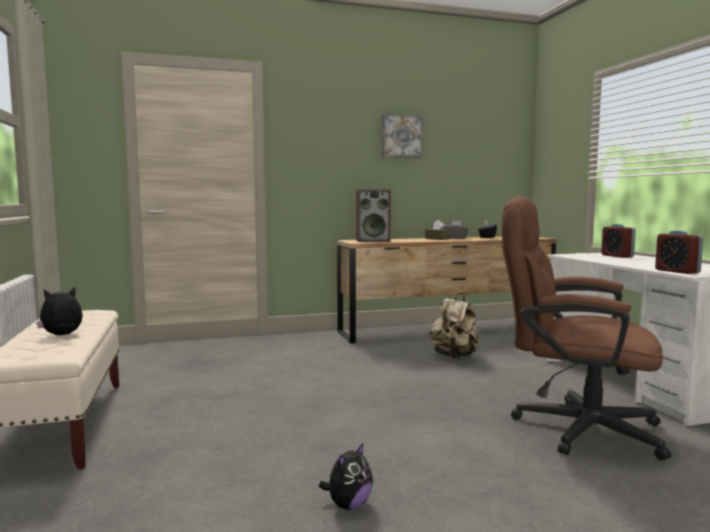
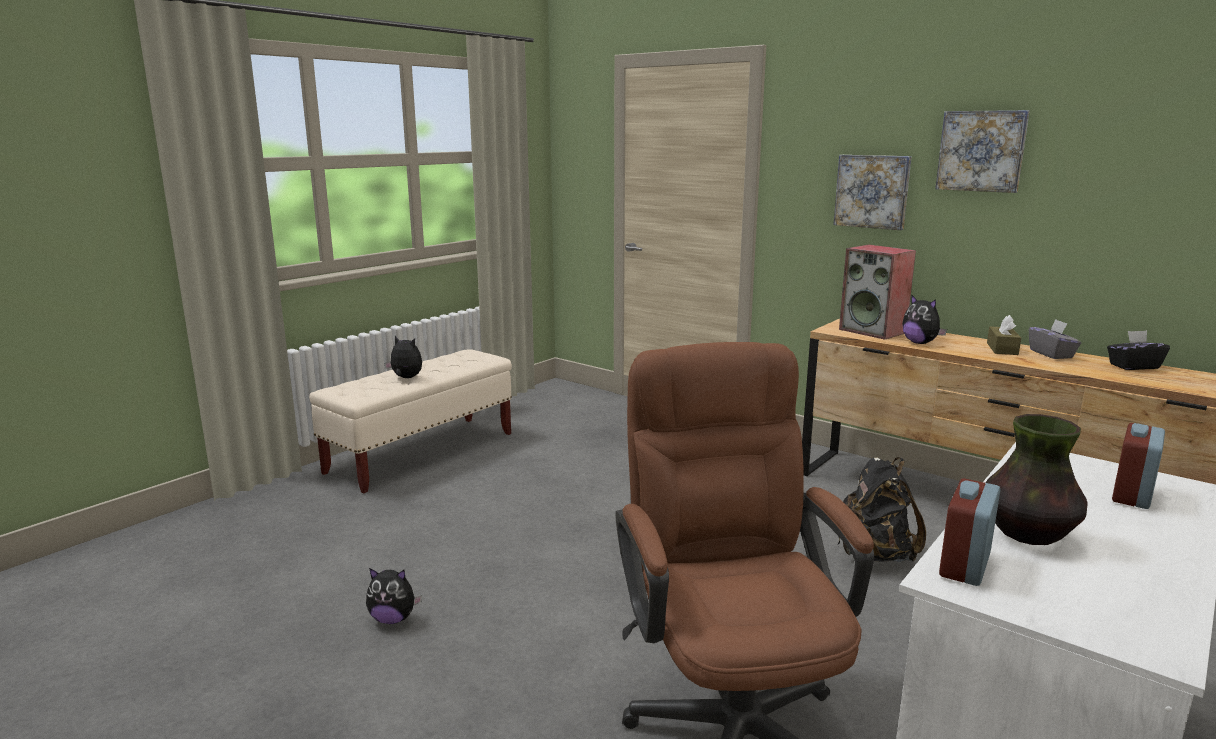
camera: 55 degrees right, 10 degrees up
beige backpack [430,293,479,358] -> black backpack [837,457,926,562]
none -> picture [833,155,912,230]
none -> plush toy [902,295,947,344]
none -> vase [985,414,1088,545]

